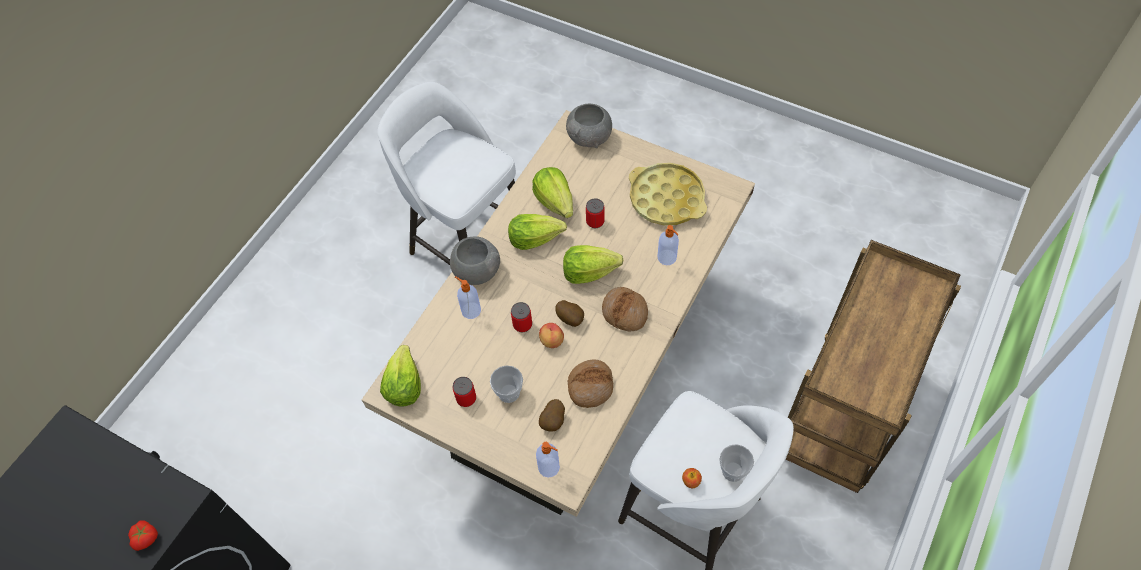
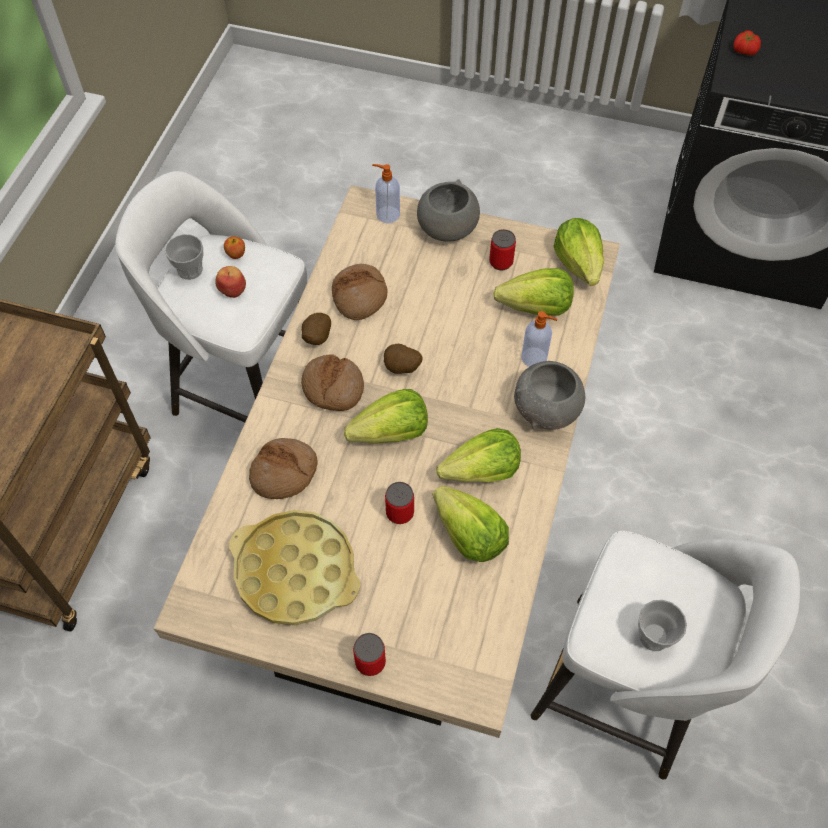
camera: 165 degrees right, 0 degrees up
cup [490,365,523,403] -> cup moved to [638,600,687,651]
can [511,302,532,332] -> can moved to [353,633,386,676]
apple [539,323,564,348] -> apple moved to [215,266,246,298]
potato [539,399,565,432] -> potato moved to [302,313,331,345]
grey bowl [566,104,612,148] -> grey bowl moved to [417,179,480,242]
soap dispenser [657,225,679,265] -> bread [249,438,317,499]
none -> lettuce [493,268,574,316]

